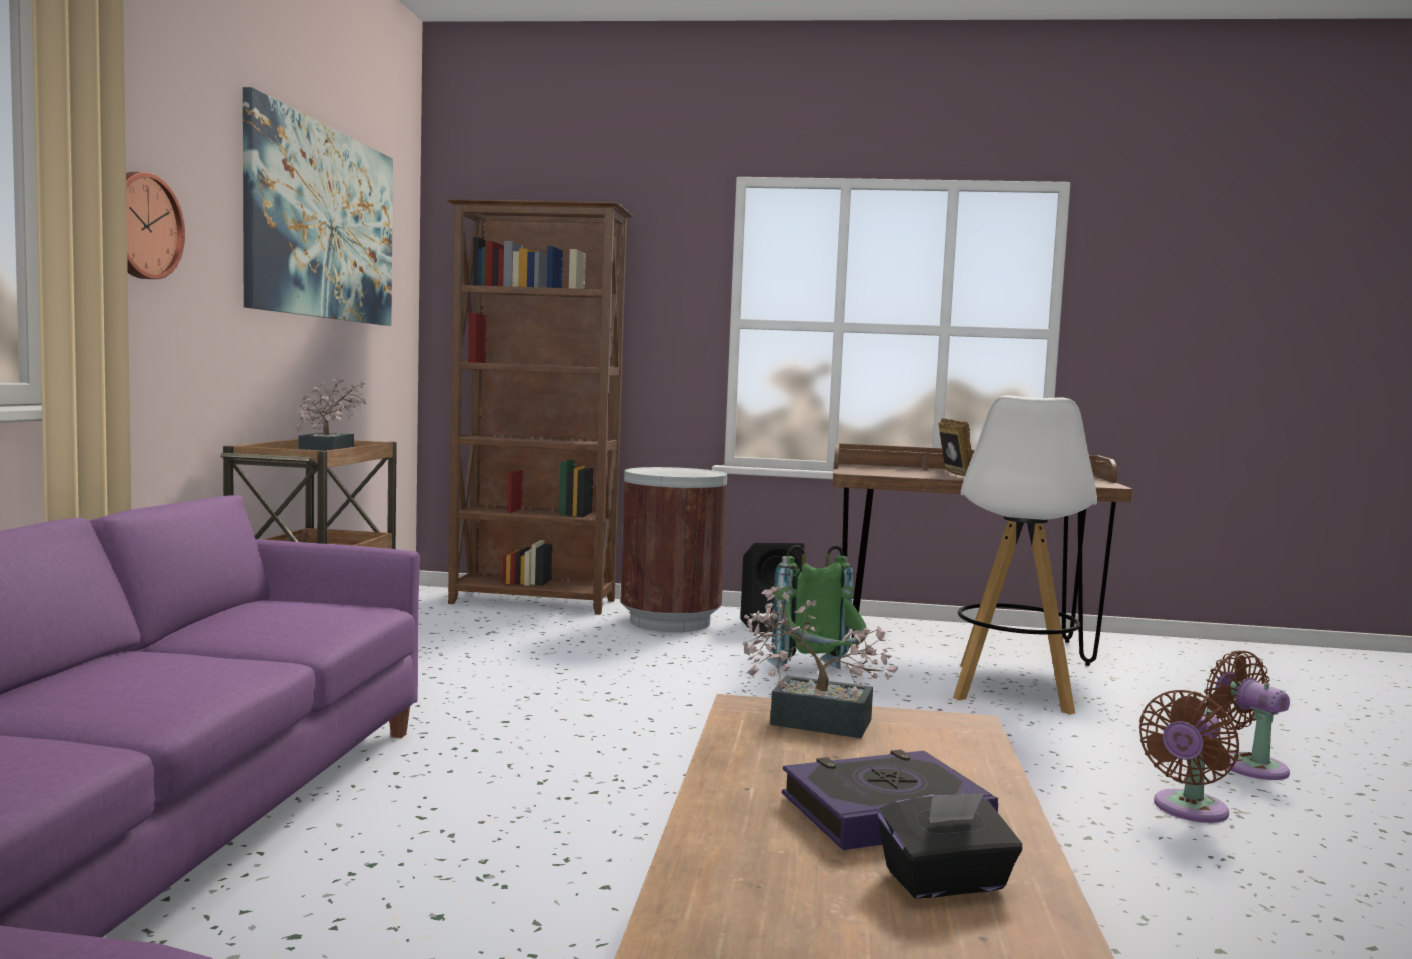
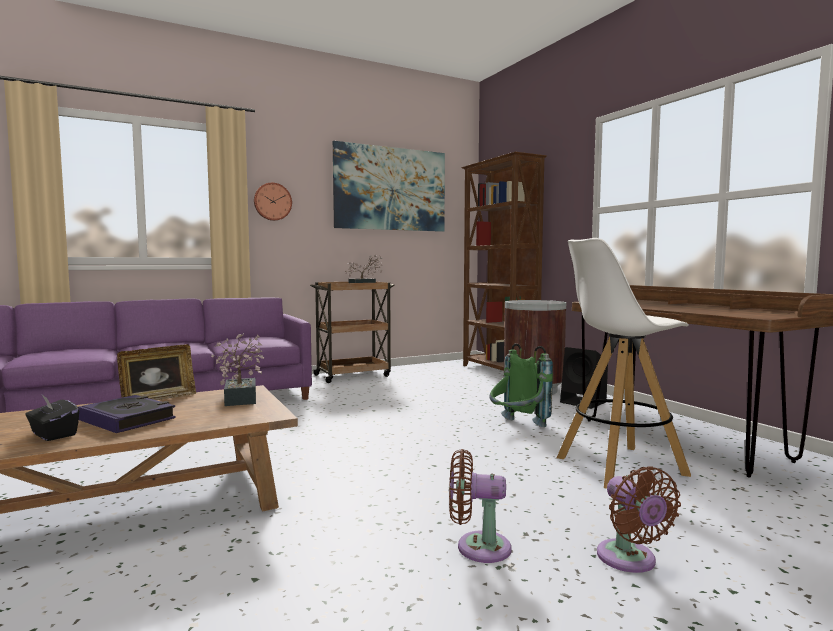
camera: 55 degrees right, 0 degrees up
picture frame [938,418,972,477] -> picture frame moved to [117,344,196,400]
brown fan [1204,650,1290,780] -> brown fan turned 135 degrees clockwise [597,466,681,573]

